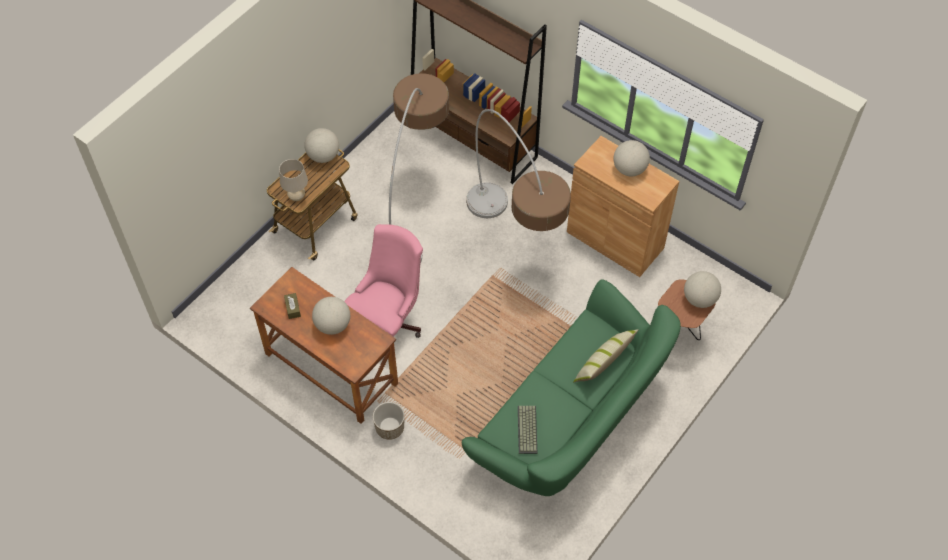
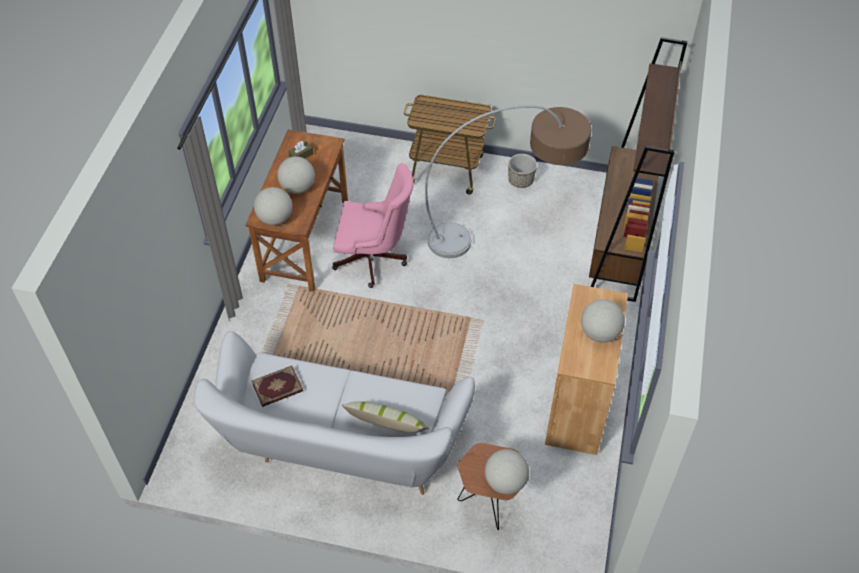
camera: 65 degrees right, 5 degrees down
beige table lamp [279,159,308,201] -> none
globe [304,128,339,163] -> globe moved to [254,187,292,225]
planter [373,402,405,440] -> planter moved to [508,154,537,188]
green sofa [462,279,681,496] -> white sofa [194,331,475,495]
floor lamp [466,109,571,231] -> none
keyboard [518,406,537,454] -> book [252,366,303,407]

